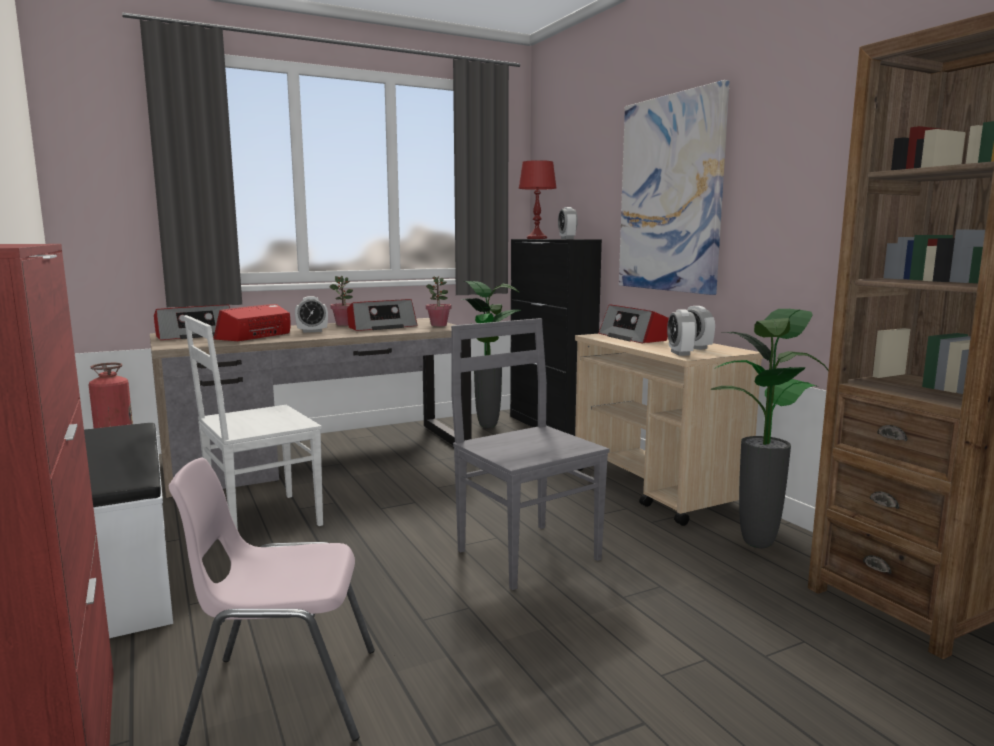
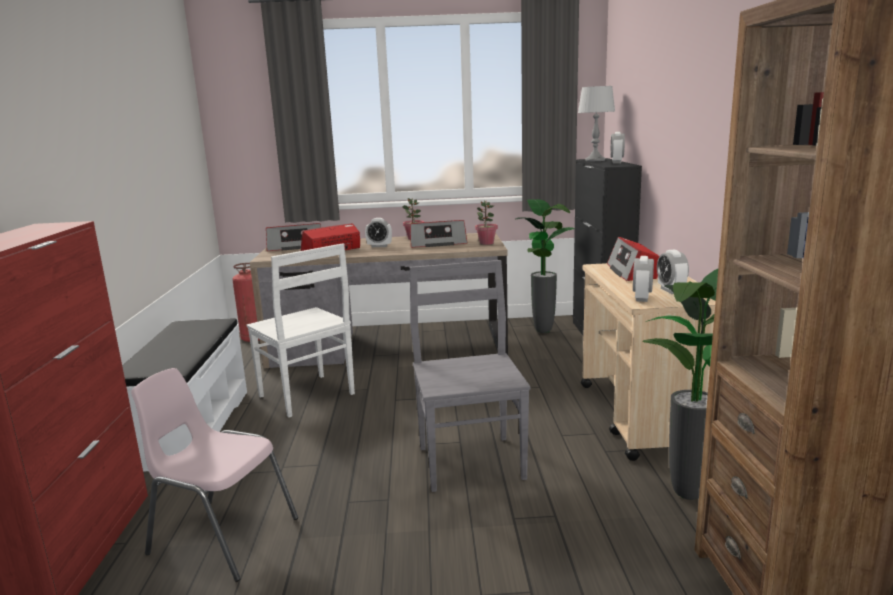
camera: 25 degrees right, 5 degrees up
white chair [184,315,323,530] -> white chair turned 120 degrees counterclockwise [247,243,355,418]
red table lamp [518,160,556,239] -> grey table lamp [578,86,615,161]
picture [619,80,730,295] -> none

